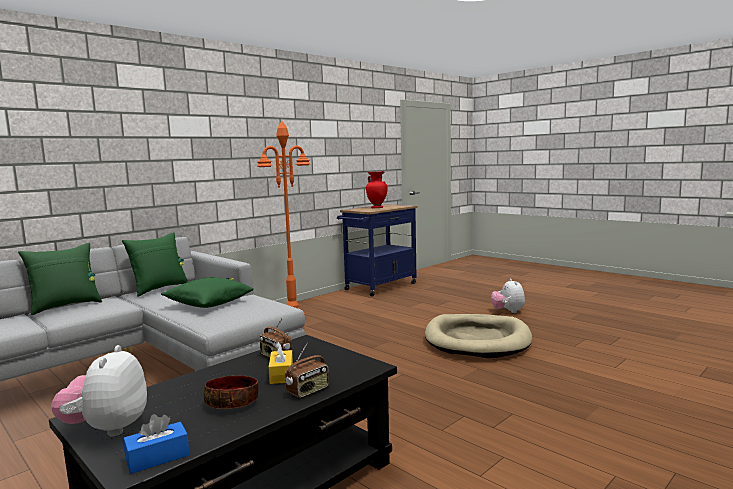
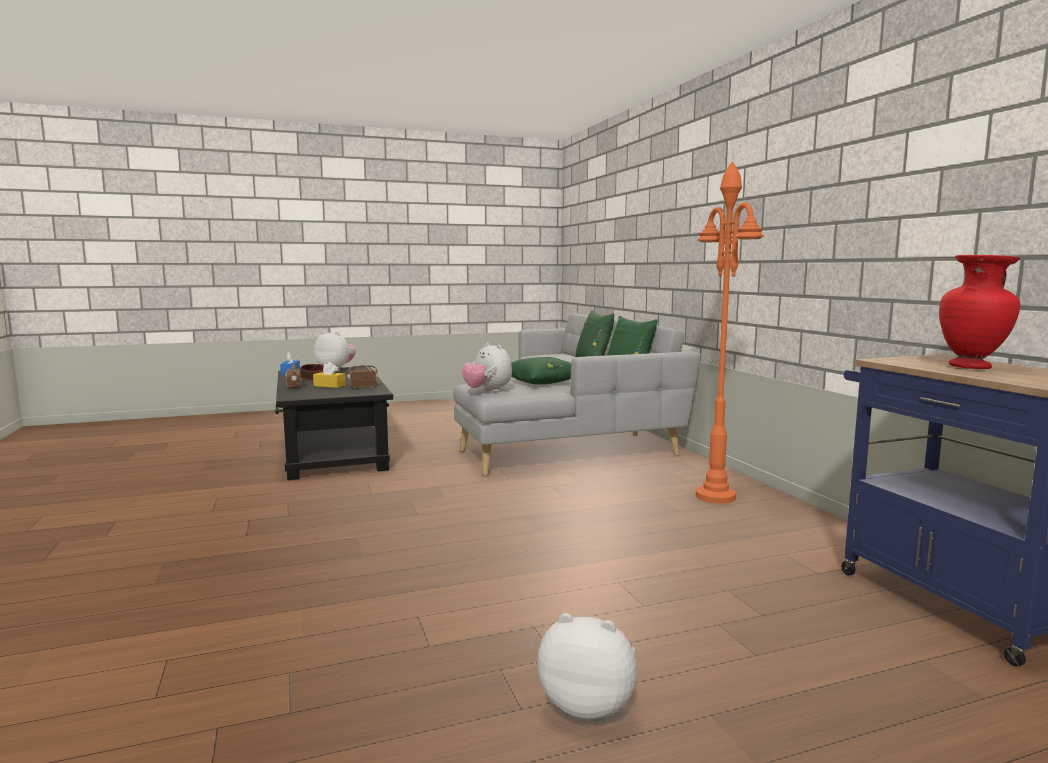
camera: 115 degrees right, 0 degrees up
beige dog bed [425,314,532,358] -> none
none -> plush toy [462,343,512,392]

